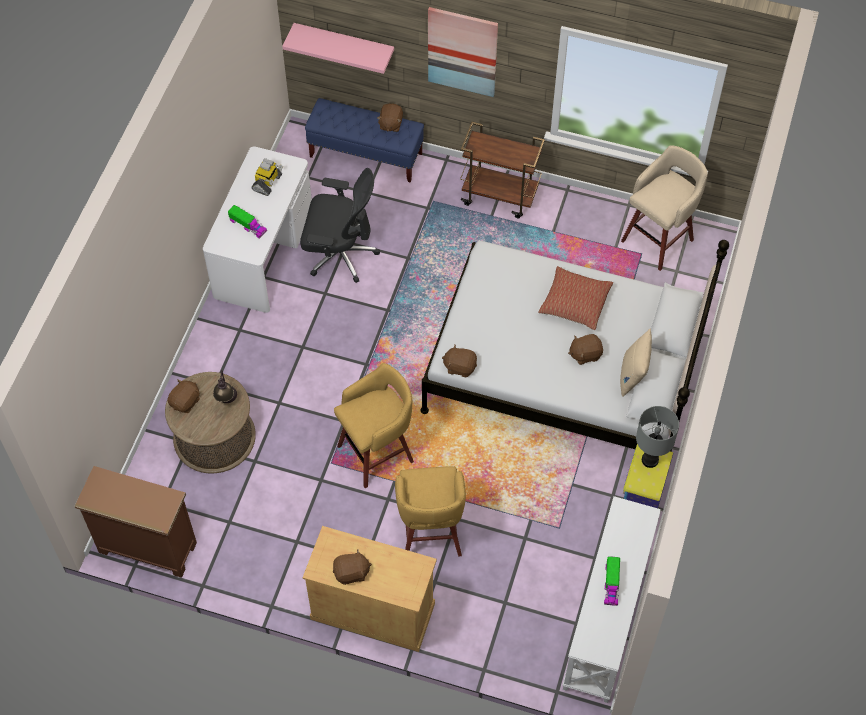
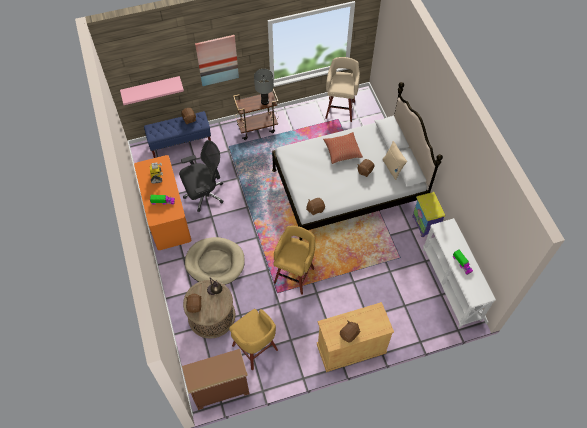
camera: 35 degrees left, 0 degrees up
white desk [203,146,312,313] -> orange desk [134,155,191,250]
yellow stool [395,466,466,556] -> yellow stool moved to [229,309,278,371]
grey table lamp [636,406,679,468] -> grey table lamp moved to [254,69,274,105]
none -> beige dog bed [185,237,245,285]

